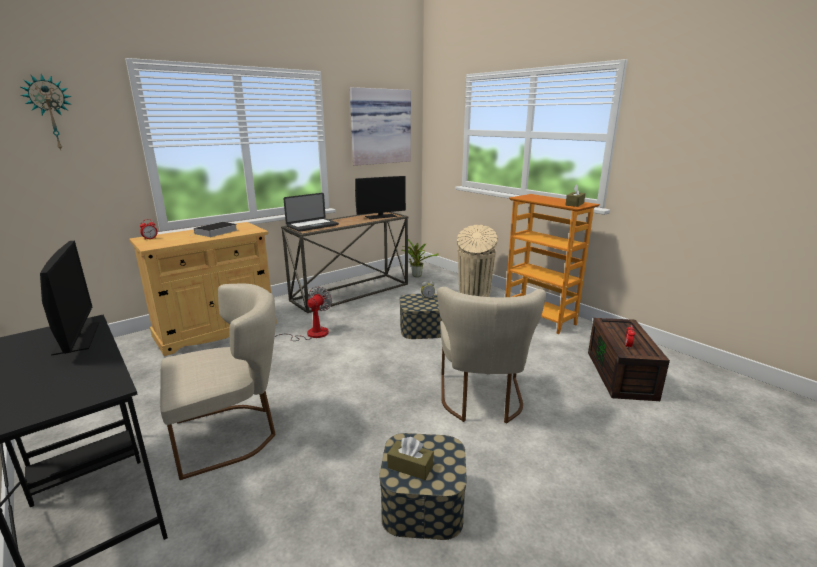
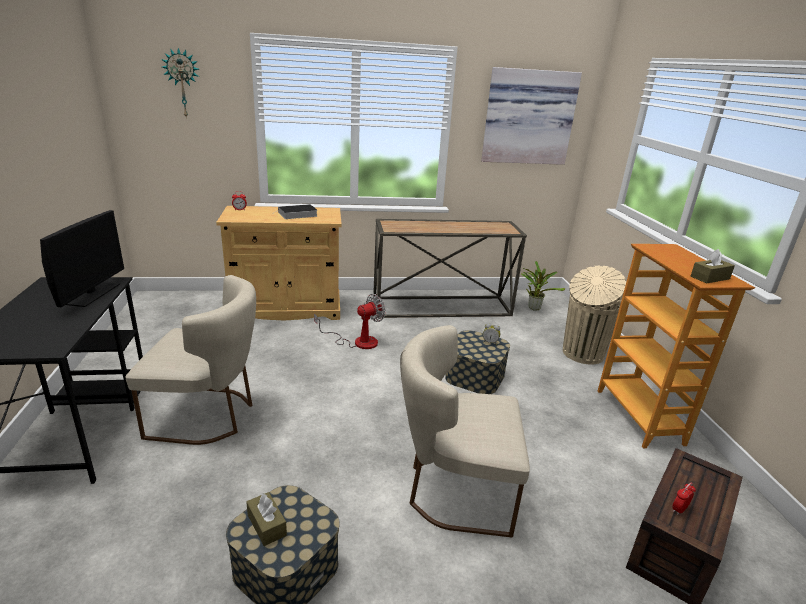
camera: 30 degrees right, 5 degrees up
laptop [283,193,339,232] -> none
monitor [355,176,406,219] -> none
beige chair [437,287,546,424] -> beige chair turned 60 degrees clockwise [400,325,530,537]

